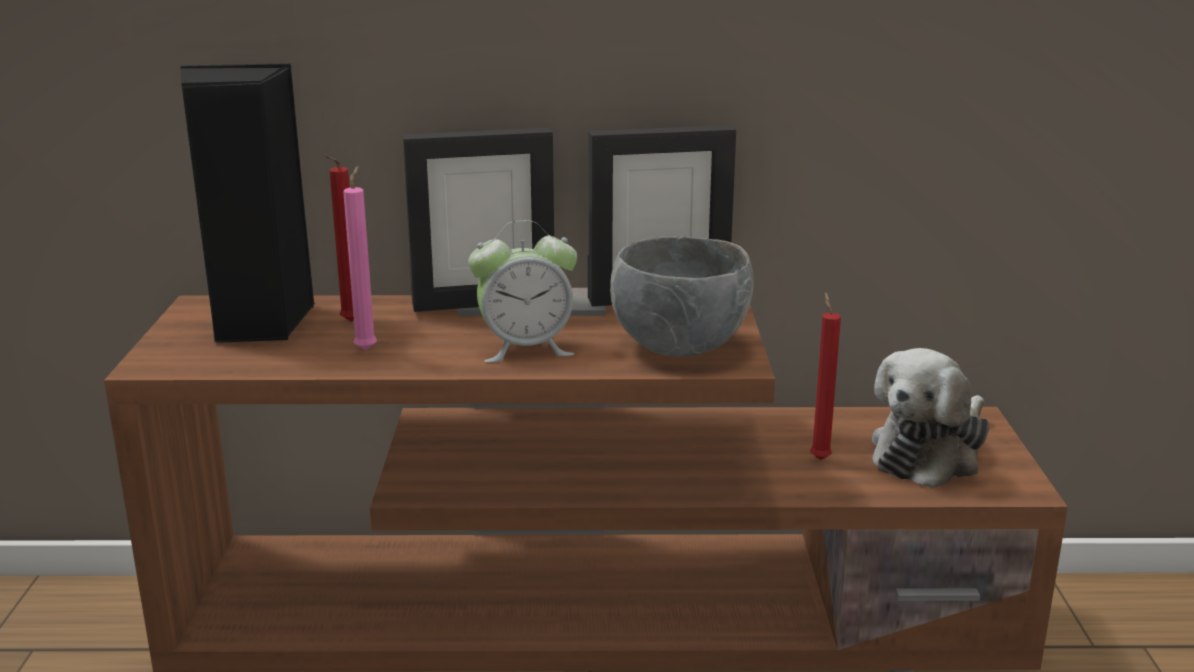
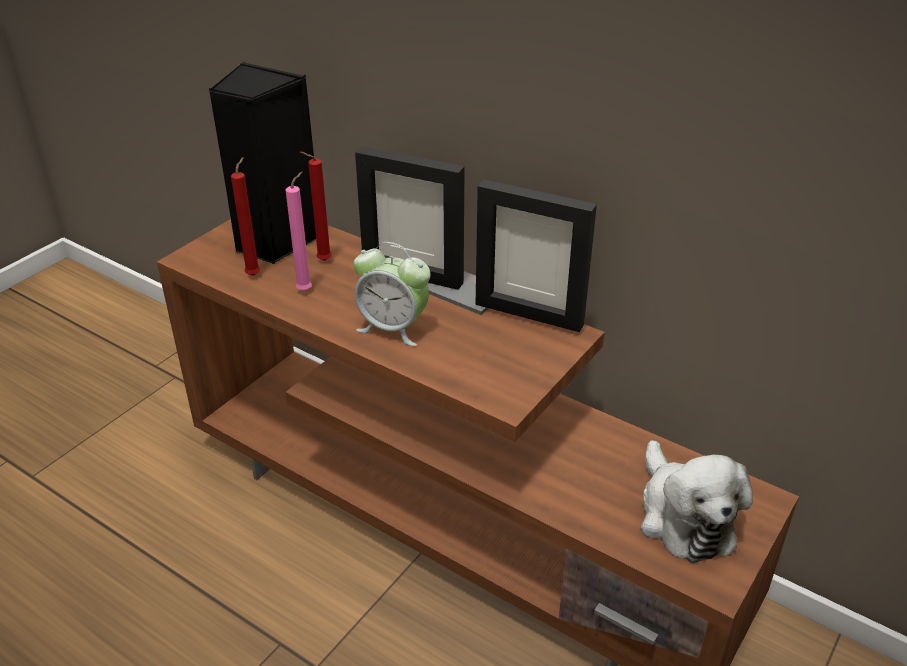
camera: 35 degrees right, 15 degrees up
grey bowl [610,236,754,357] -> none
red candle [810,292,841,460] -> red candle moved to [231,157,260,276]
plush toy [872,348,989,489] -> plush toy turned 90 degrees counterclockwise [641,440,753,563]

